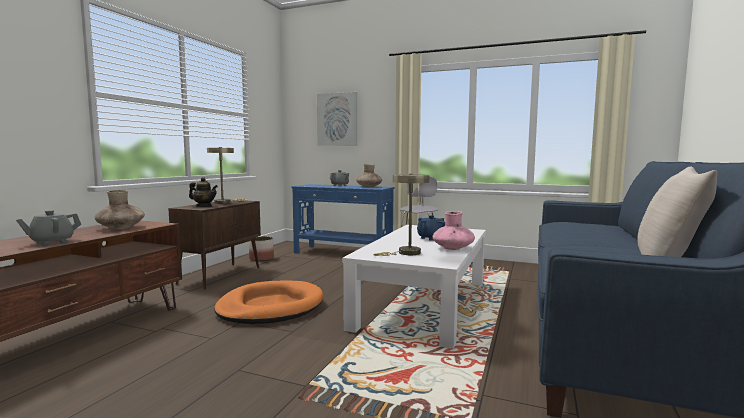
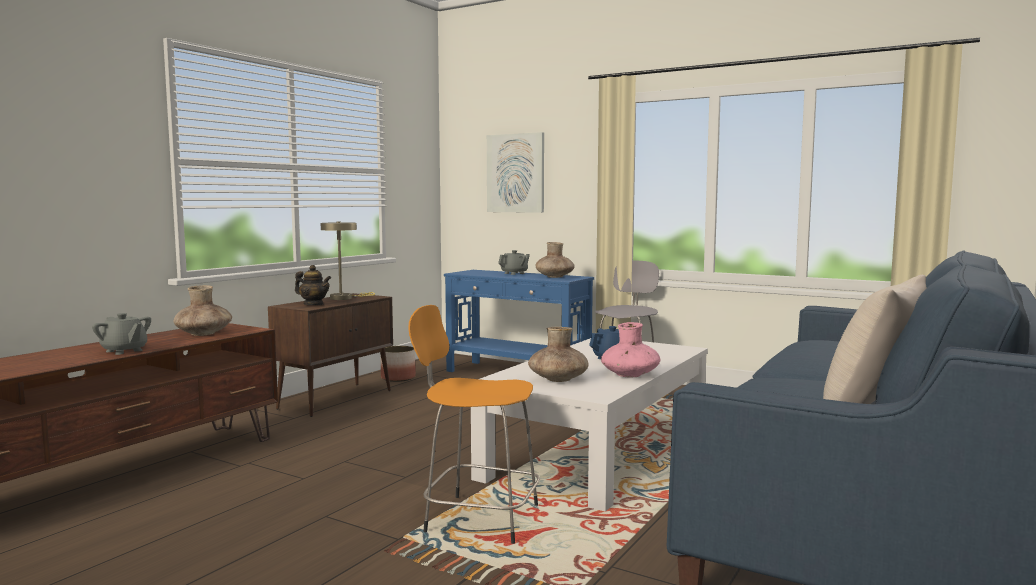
camera: 10 degrees right, 0 degrees up
grey teapot [16,210,81,245] -> grey teapot turned 105 degrees counterclockwise [92,313,151,355]
orange dog bed [214,281,323,324] -> none
beige table lamp [373,173,429,256] -> brown vase [528,327,589,382]
none -> orange stool [408,305,540,544]

